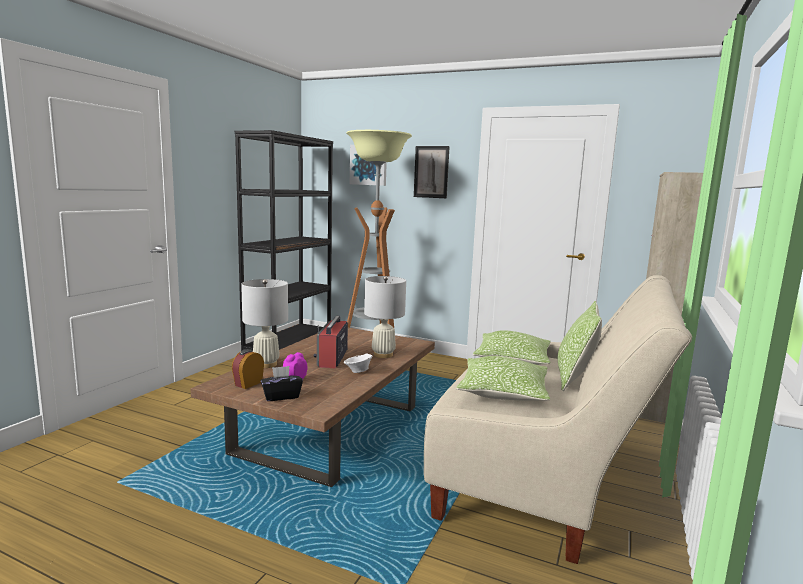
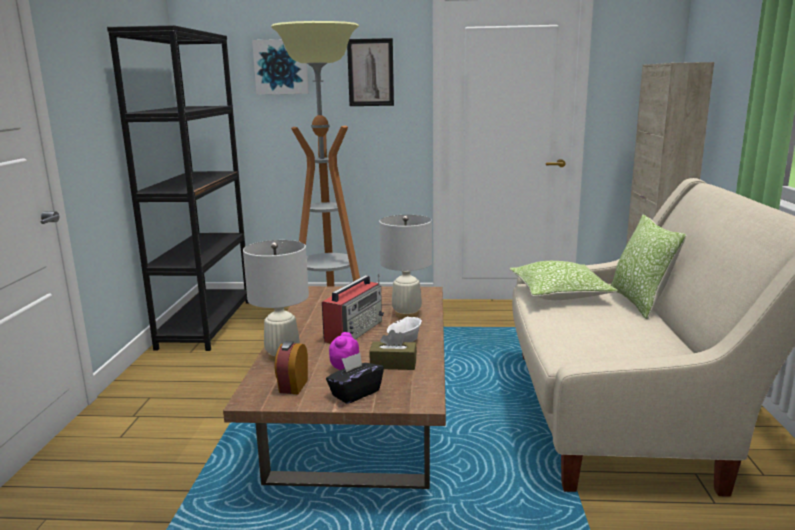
camera: 20 degrees left, 5 degrees up
radio [313,316,348,369] -> radio turned 135 degrees counterclockwise [322,273,384,344]
pillow [456,356,550,401] -> none
none -> brown tissue box [369,330,417,370]

